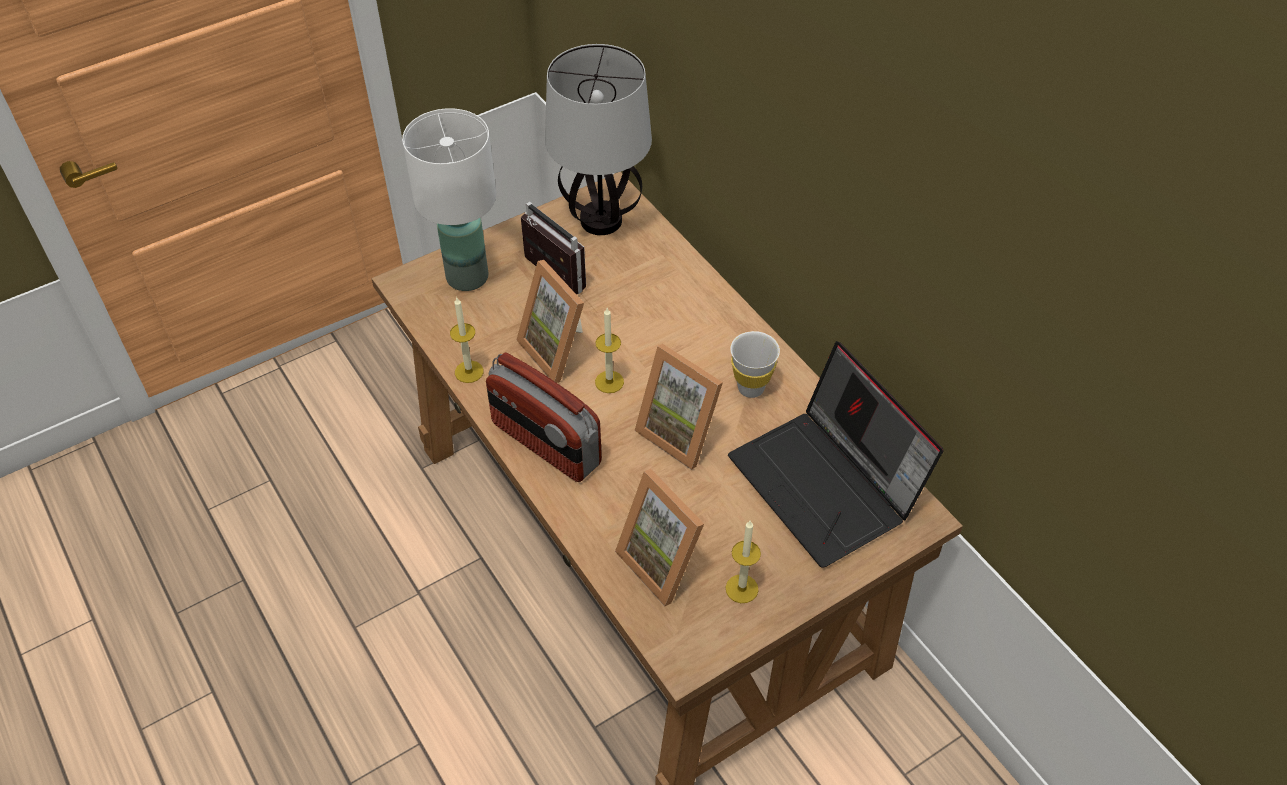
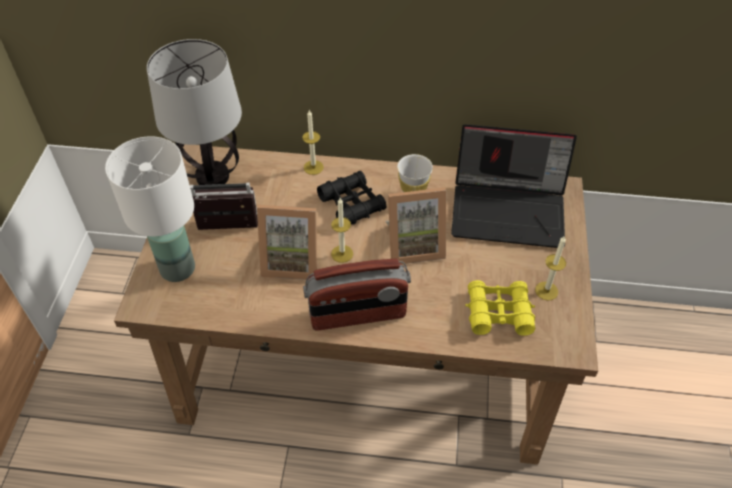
camera: 50 degrees left, 0 degrees up
candle [450,298,483,383] -> candle moved to [302,110,324,175]
picture frame [615,469,704,606] -> yellow binoculars [465,280,535,336]
none -> black binoculars [317,171,387,225]

